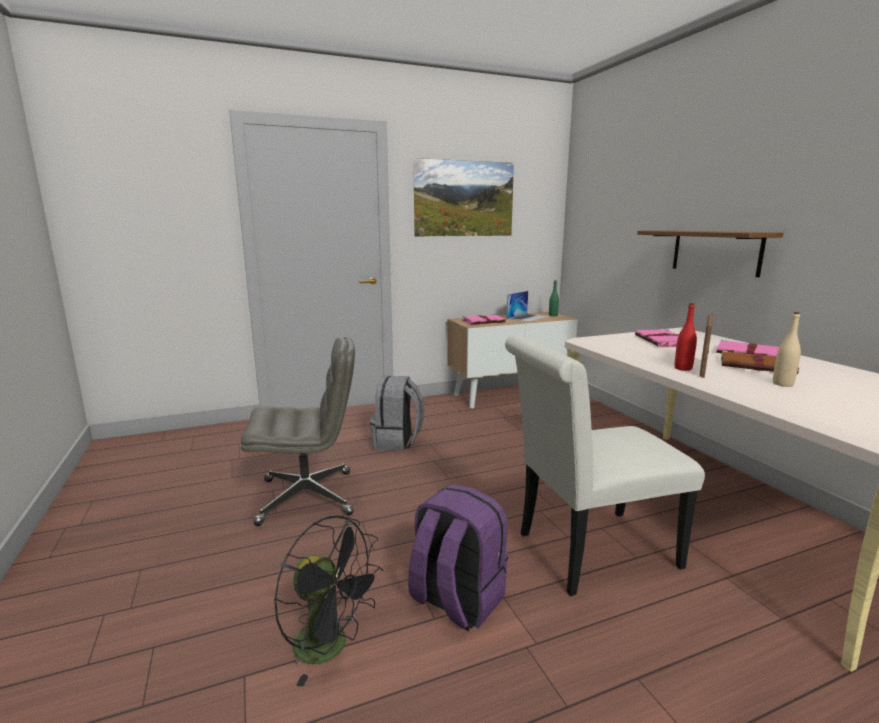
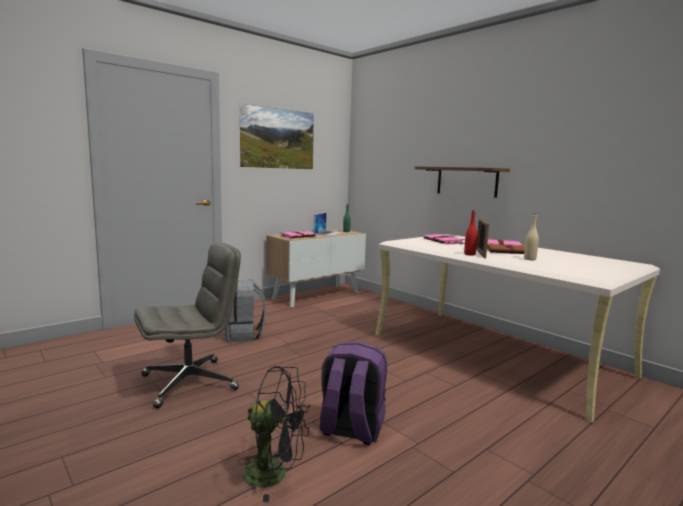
camera: 20 degrees left, 5 degrees down
white chair [505,335,705,596] -> none

